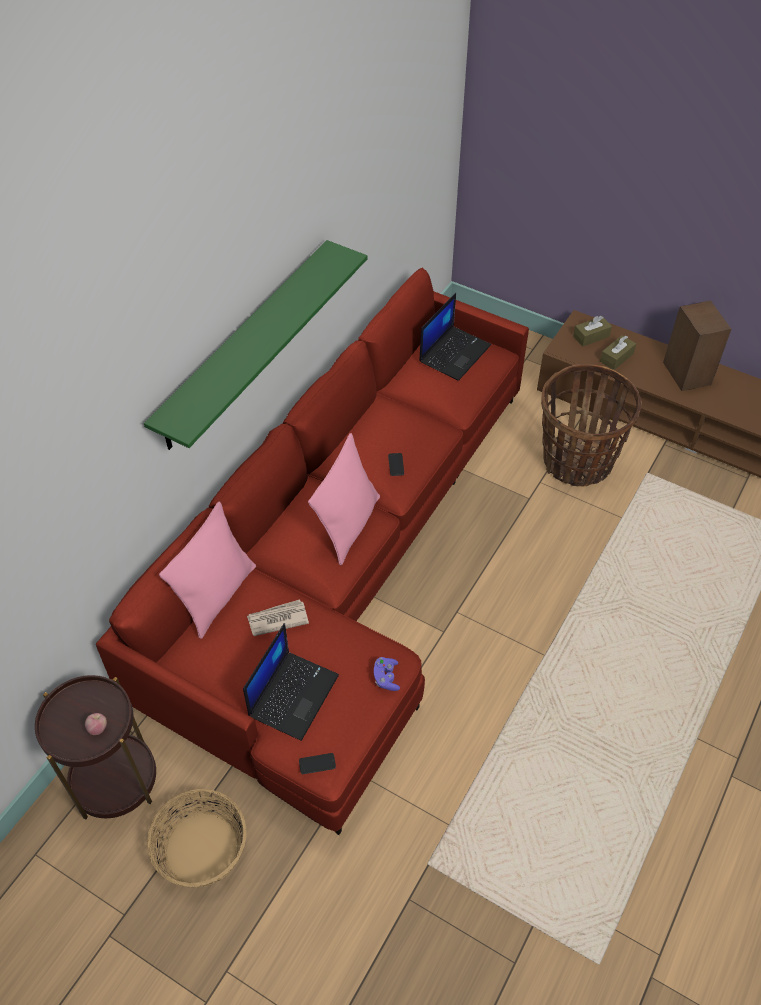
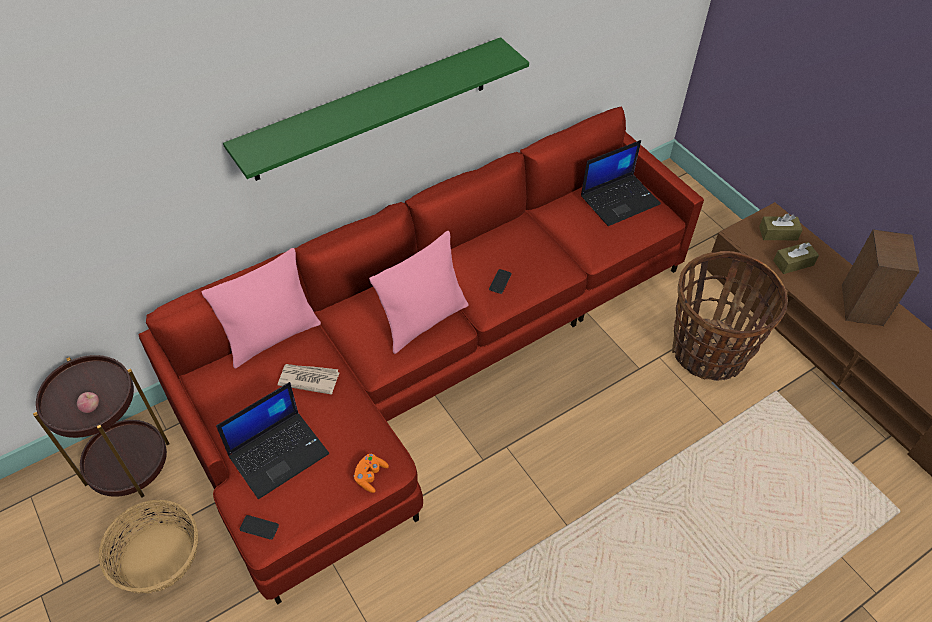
camera: 25 degrees right, 0 degrees up
purple game controller [374,657,400,691] -> orange game controller [354,454,389,493]

